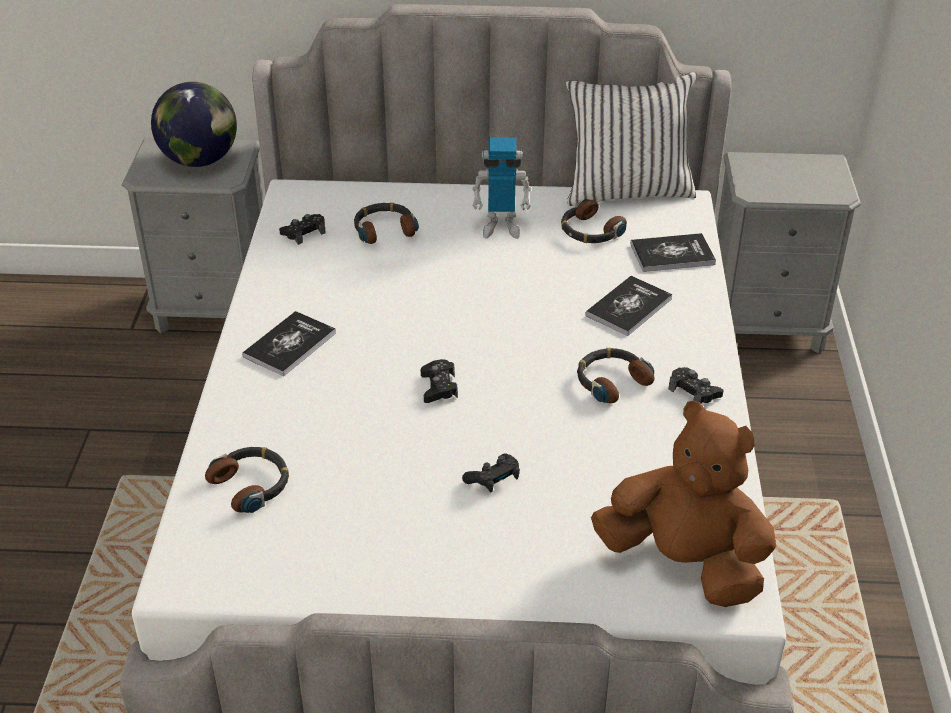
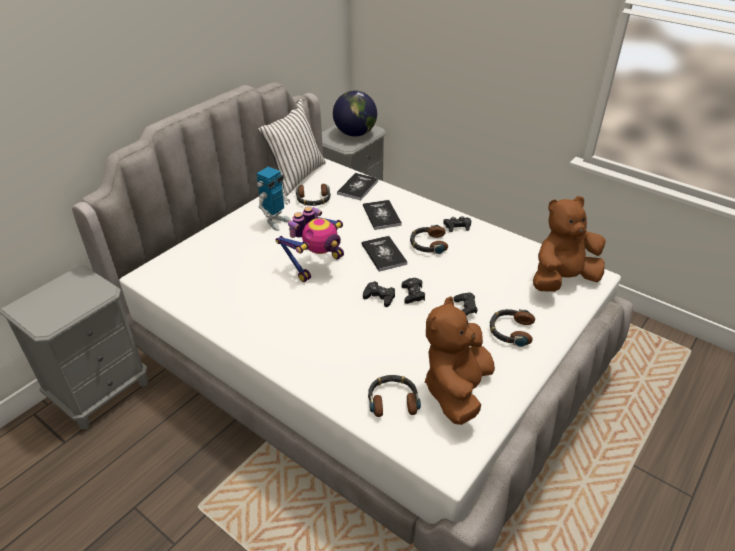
camera: 55 degrees left, 0 degrees up
globe [151,82,237,167] -> globe moved to [333,90,377,136]
book [242,311,336,376] -> book moved to [361,236,407,271]
black game controller [279,214,326,245] -> black game controller moved to [402,278,425,304]
headphones [354,202,419,244] -> headphones moved to [490,309,535,347]
none -> toy robot [276,207,344,282]
none -> brown plush toy [425,297,495,425]

